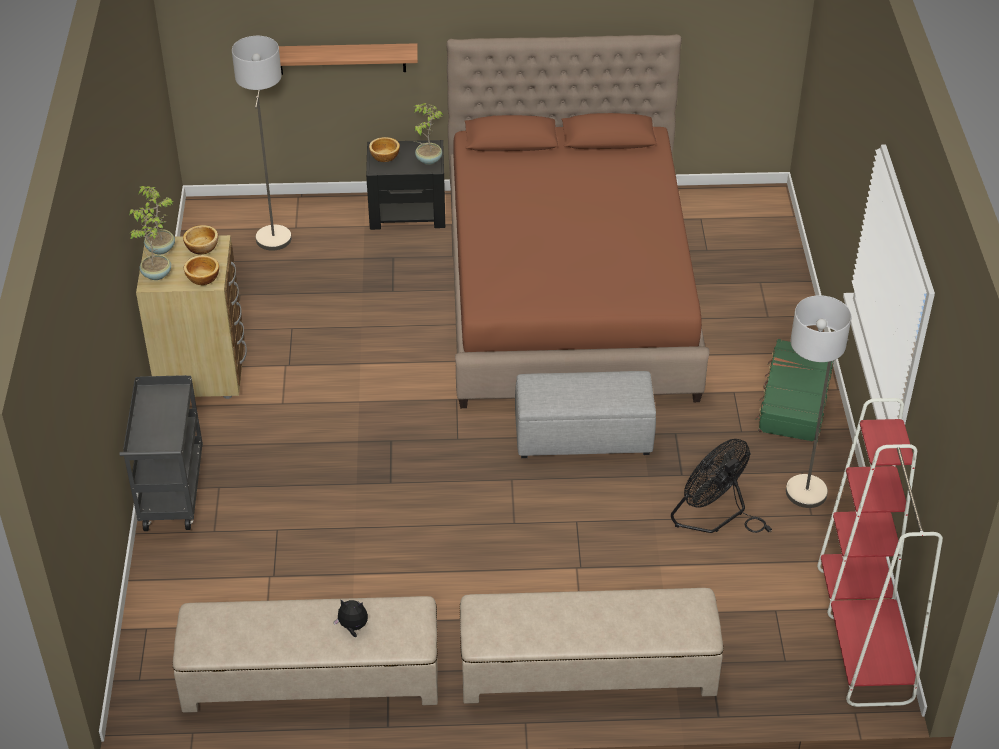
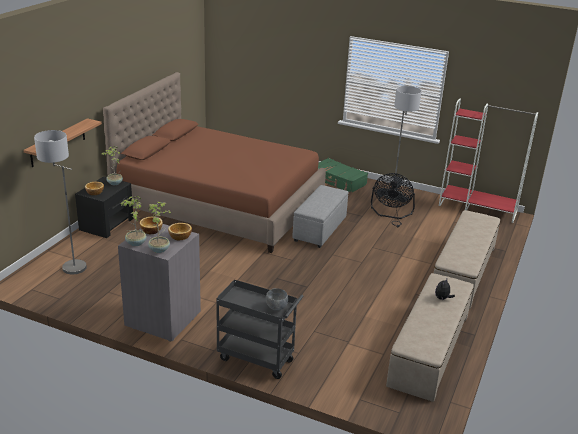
camera: 65 degrees left, 15 degrees down
brown dresser [136,235,247,399] -> grey dresser [118,224,201,341]
black fan [671,439,772,533] -> black fan turned 120 degrees clockwise [371,173,415,228]
none -> grey bowl [266,288,288,310]

